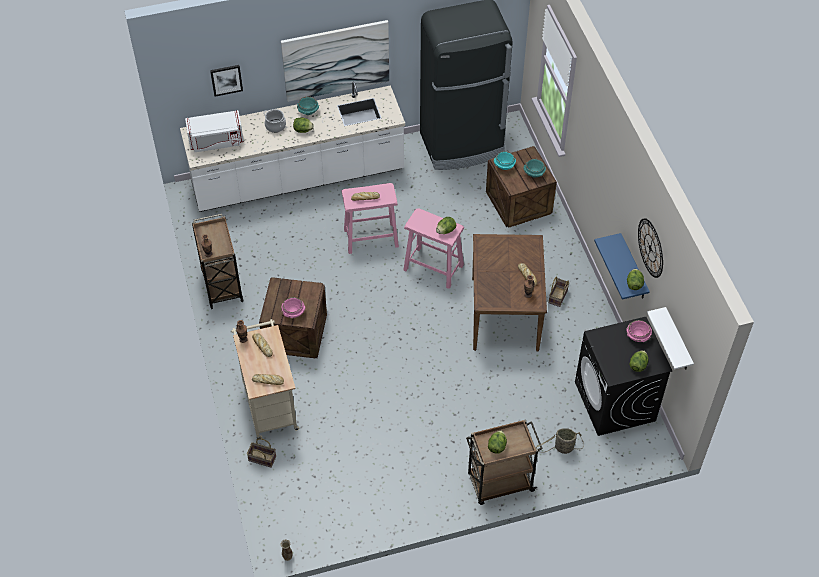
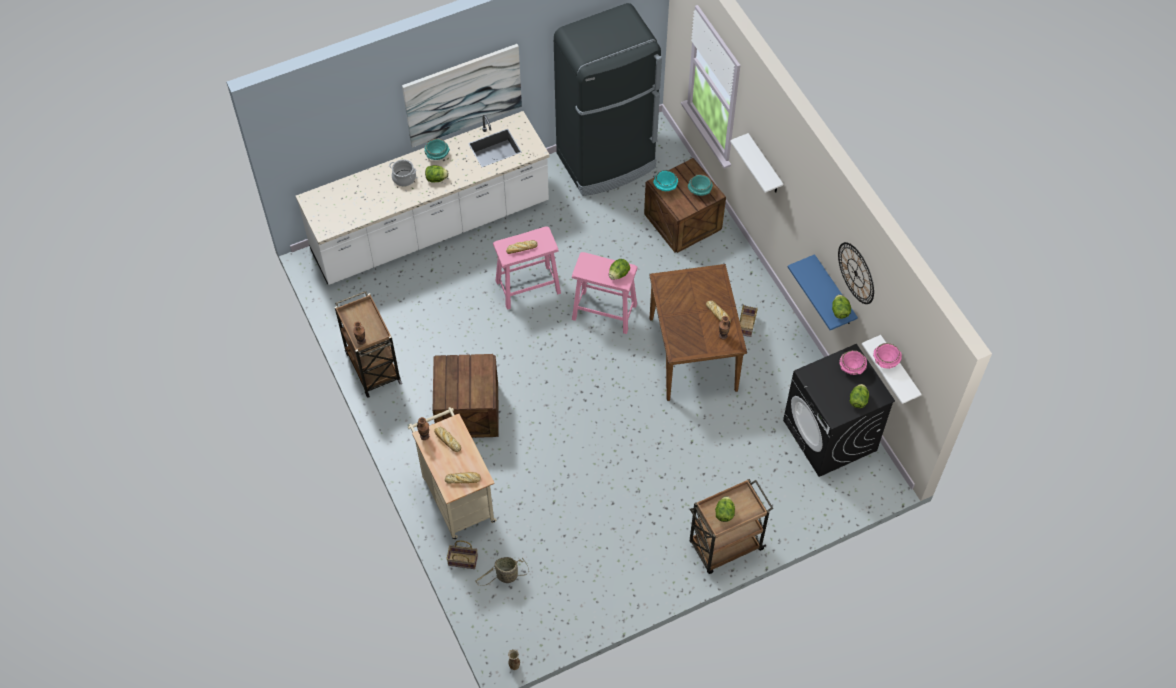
camera: 10 degrees left, 5 degrees up
white microwave [185,110,244,152] -> none
picture [210,65,243,97] -> none
pink bowl [281,297,305,318] -> pink bowl moved to [873,343,902,369]
basket [536,428,584,454] -> basket moved to [475,557,529,586]
none -> white shelf [730,133,783,193]

